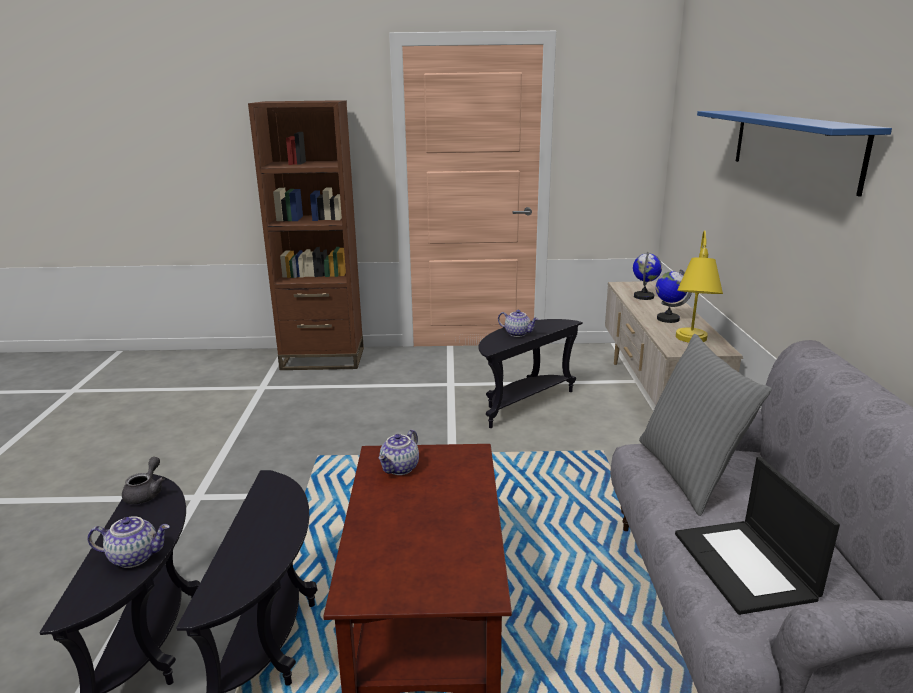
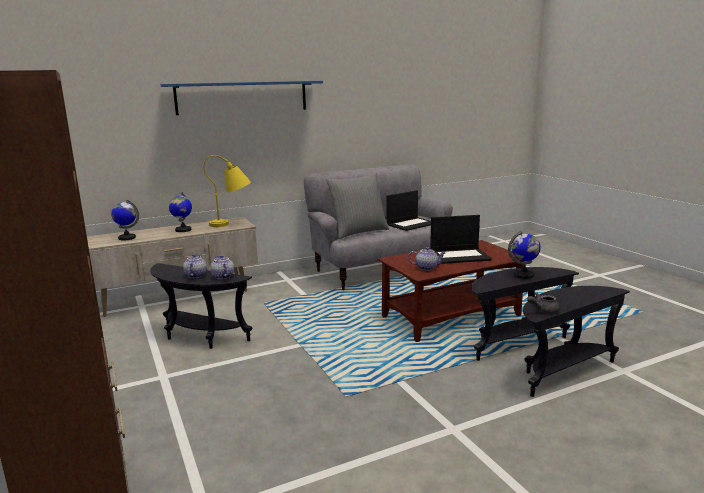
camera: 115 degrees left, 5 degrees down
teapot [88,516,170,568] -> teapot moved to [210,255,234,279]
none -> laptop [430,215,492,264]
none -> globe [508,231,541,279]

